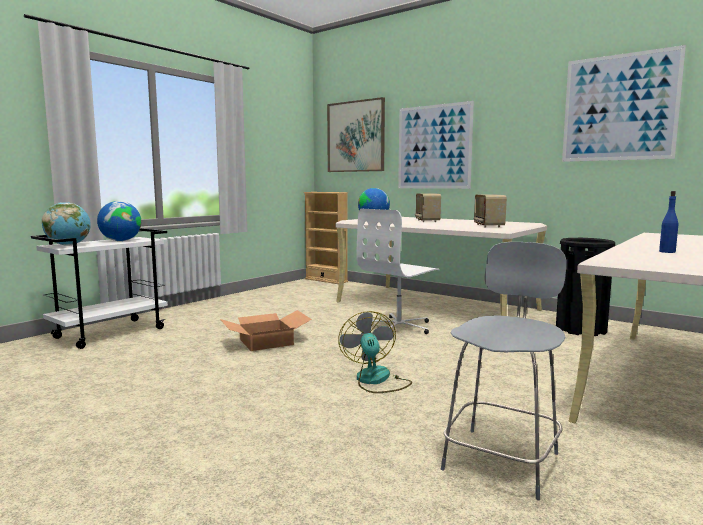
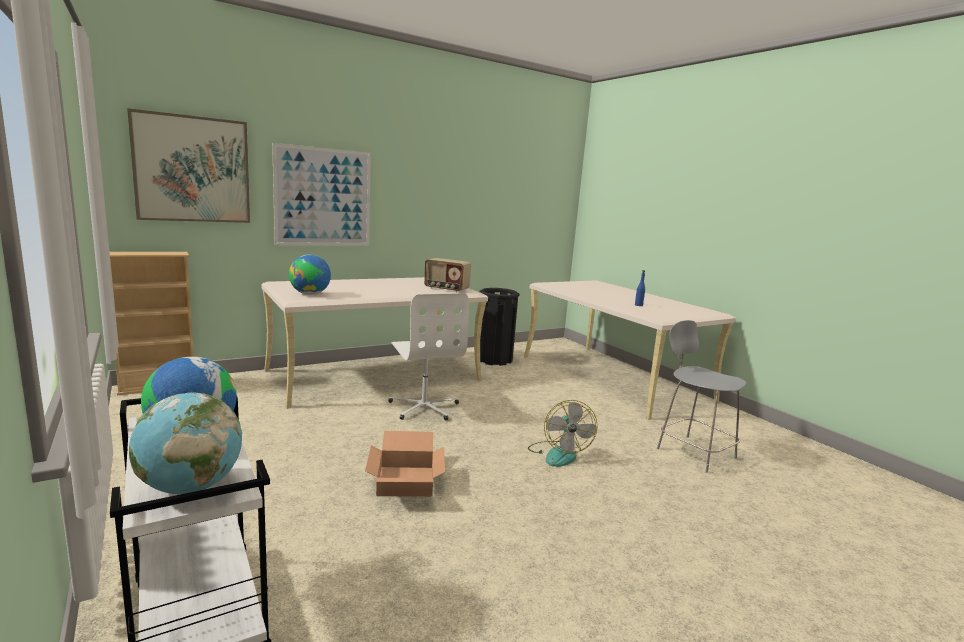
camera: 70 degrees left, 5 degrees up
fan [338,311,412,393] -> fan turned 105 degrees counterclockwise [528,400,598,467]
radio [415,193,441,222] -> none
picture [562,45,686,162] -> none

